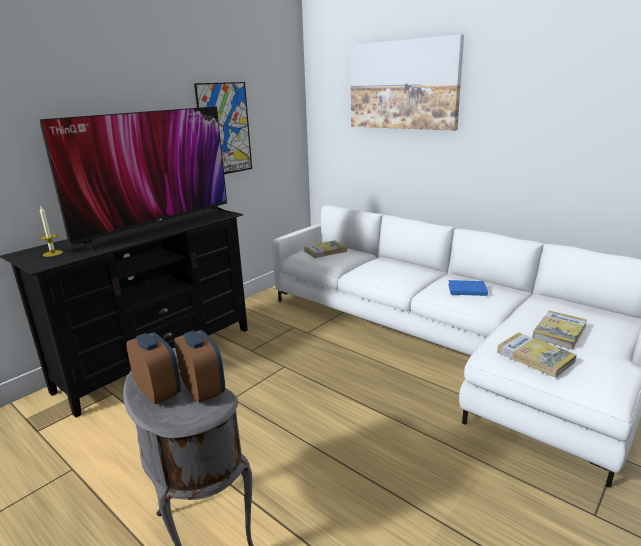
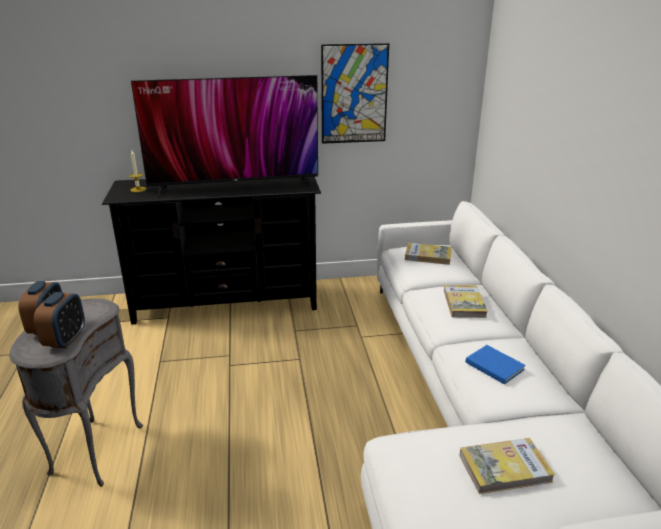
camera: 40 degrees right, 5 degrees up
picture [351,35,464,131] -> none
book [497,332,576,378] -> book moved to [444,285,488,318]

